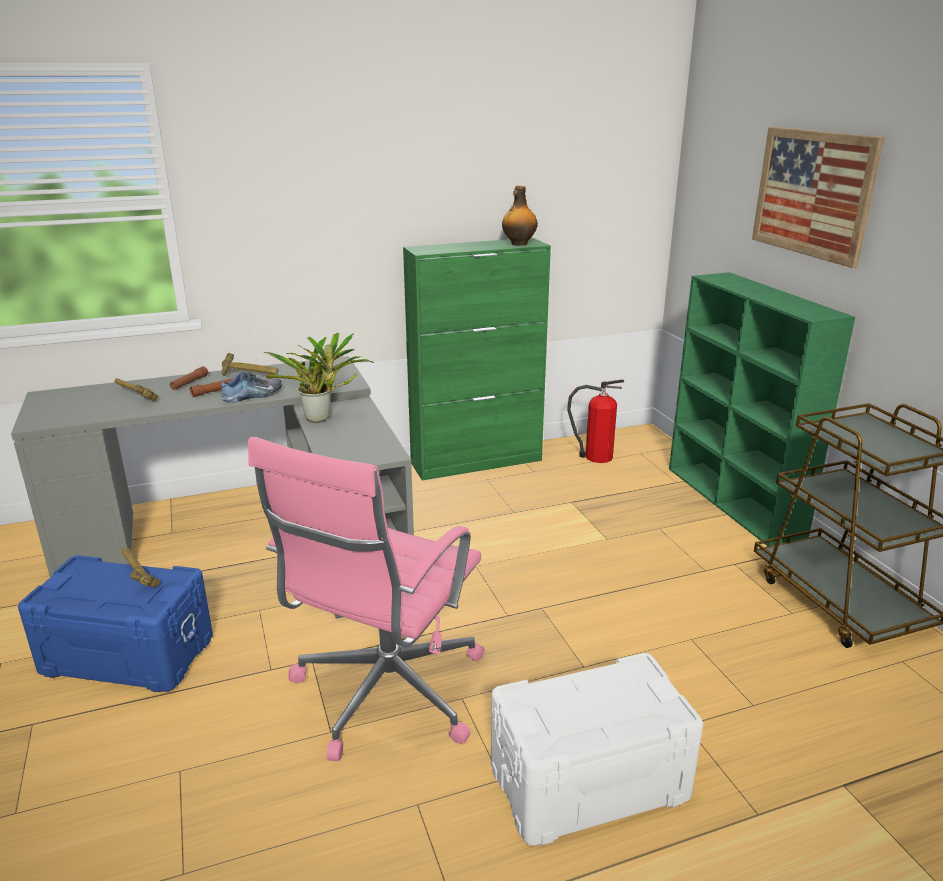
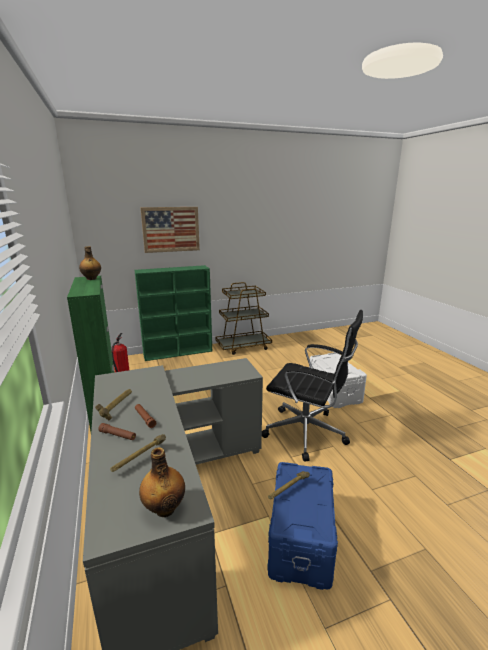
camera: 90 degrees left, 5 degrees down
shoe [221,371,282,403] -> none
pink office chair [248,437,485,761] -> black office chair [262,310,363,461]
potted plant [264,333,374,423] -> none
none -> bottle [139,447,185,517]

